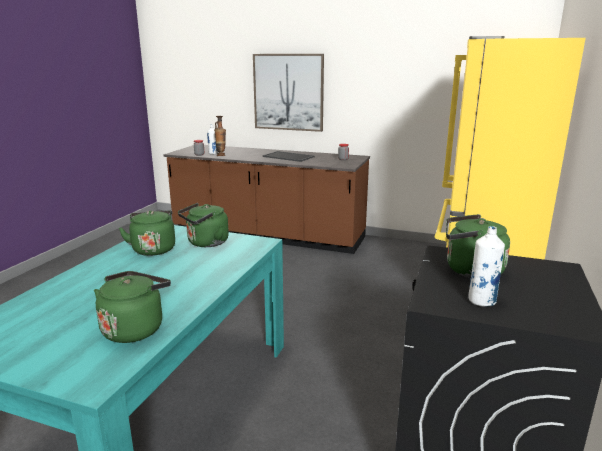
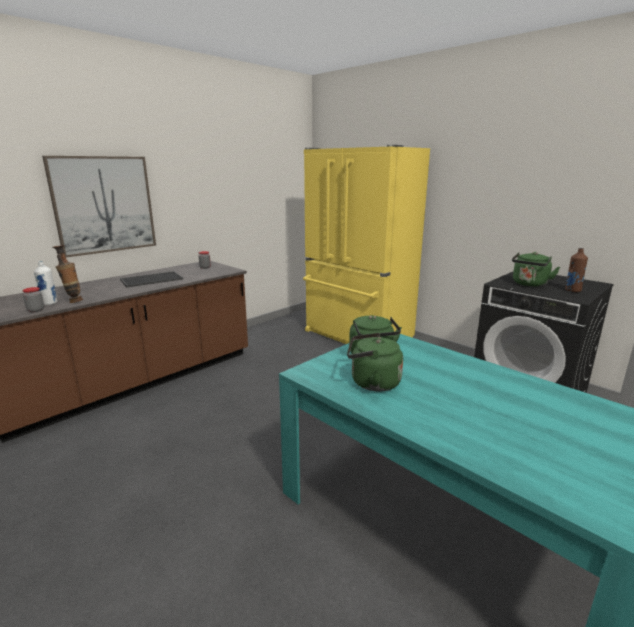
camera: 65 degrees left, 0 degrees up
green kettle [94,271,171,343] -> none
white bottle [468,226,505,307] -> brown bottle [565,248,588,292]

